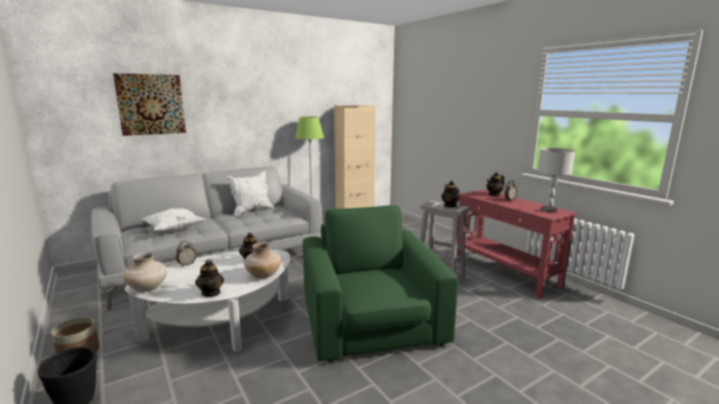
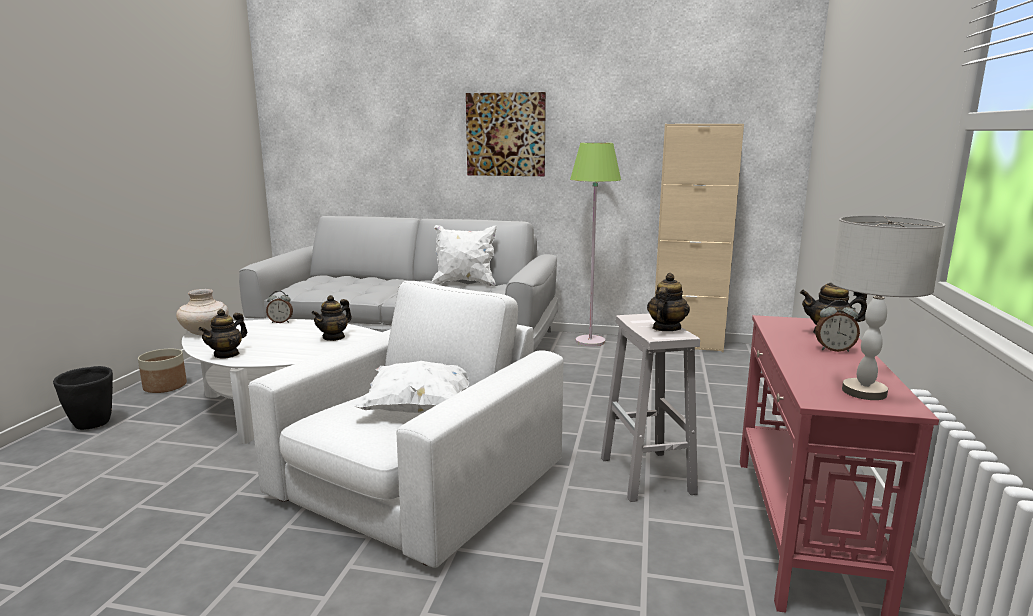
camera: 45 degrees right, 0 degrees up
picture [113,73,186,136] -> picture moved to [466,92,546,176]
white pillow [141,208,206,232] -> white pillow moved to [351,361,469,413]
beige vase [244,242,281,279] -> none
green armchair [303,205,458,361] -> white armchair [249,281,563,568]

